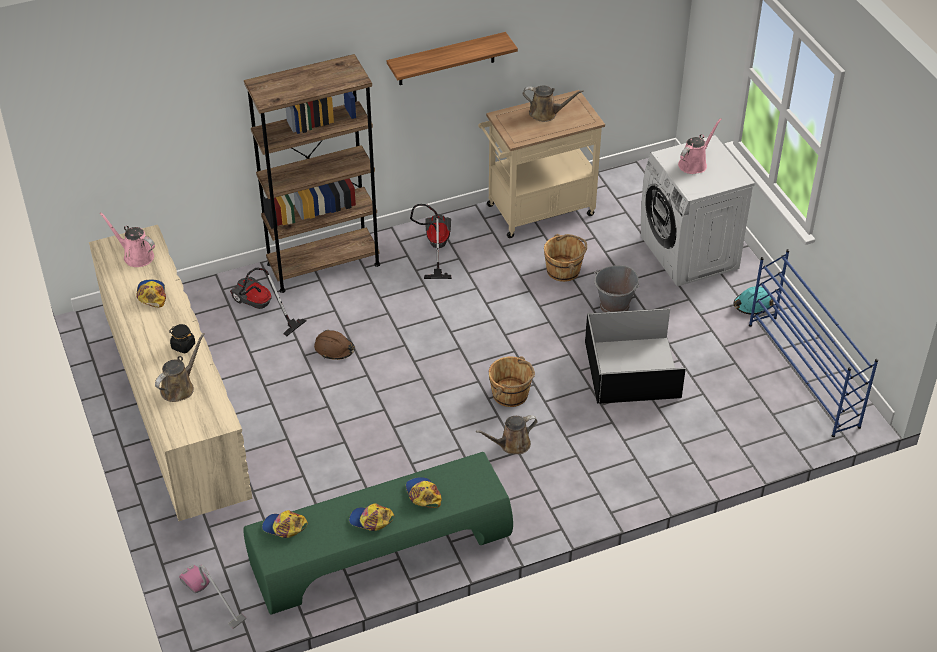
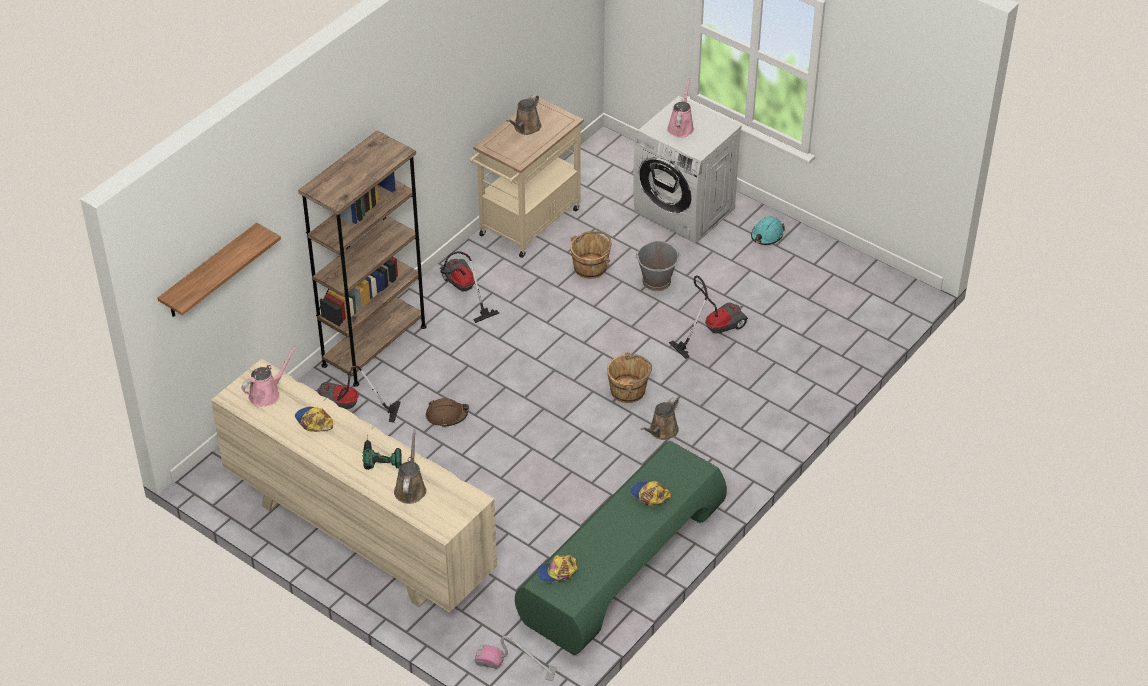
camera: 30 degrees left, 0 degrees up
pink watering can [99,212,155,267] -> pink watering can turned 135 degrees clockwise [241,347,296,407]
black jar [169,324,195,353] -> power drill [362,434,402,470]
cap [349,503,394,531] -> none
shelf [387,32,518,85] -> shelf moved to [158,223,281,317]
brown watering can [523,85,583,122] -> brown watering can turned 135 degrees clockwise [506,94,541,135]
black storage box [585,308,686,404] -> vacuum cleaner [669,276,748,359]
blue shoe rack [749,249,878,437] -> none

